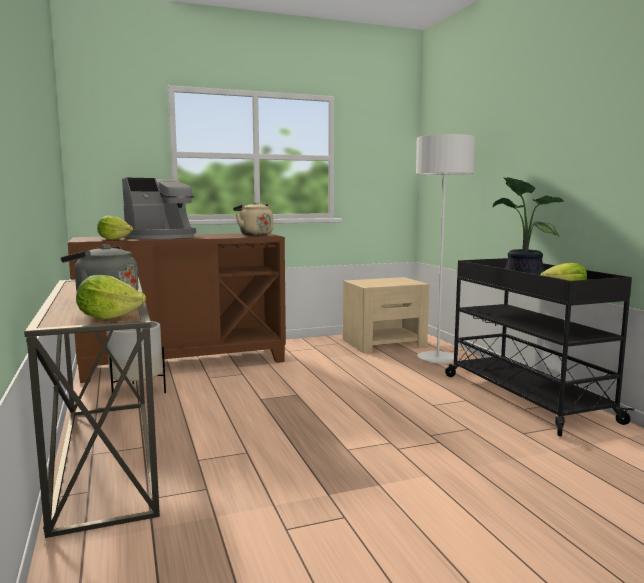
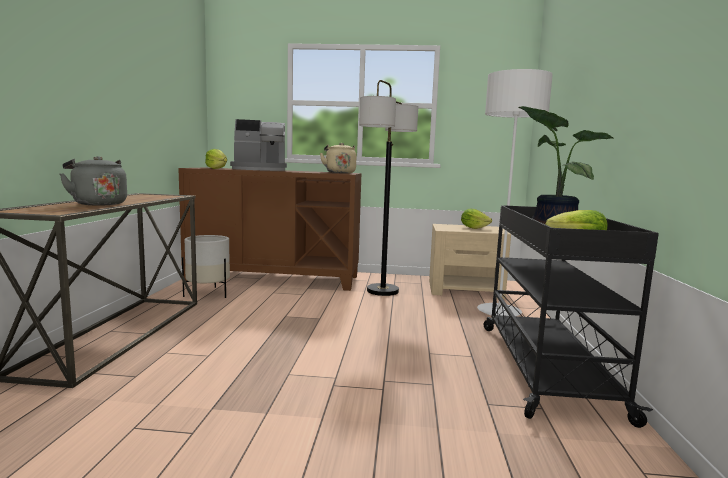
camera: 25 degrees right, 0 degrees up
lettuce [76,275,146,320] -> lettuce moved to [461,209,492,229]
none -> floor lamp [359,80,418,296]

